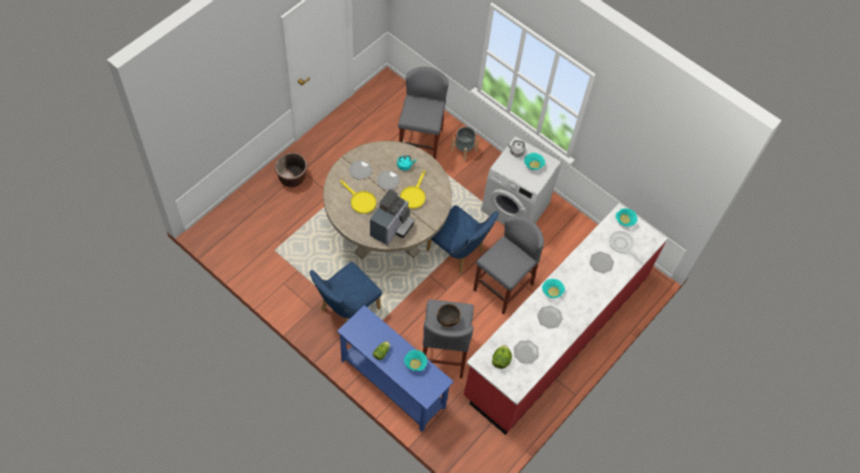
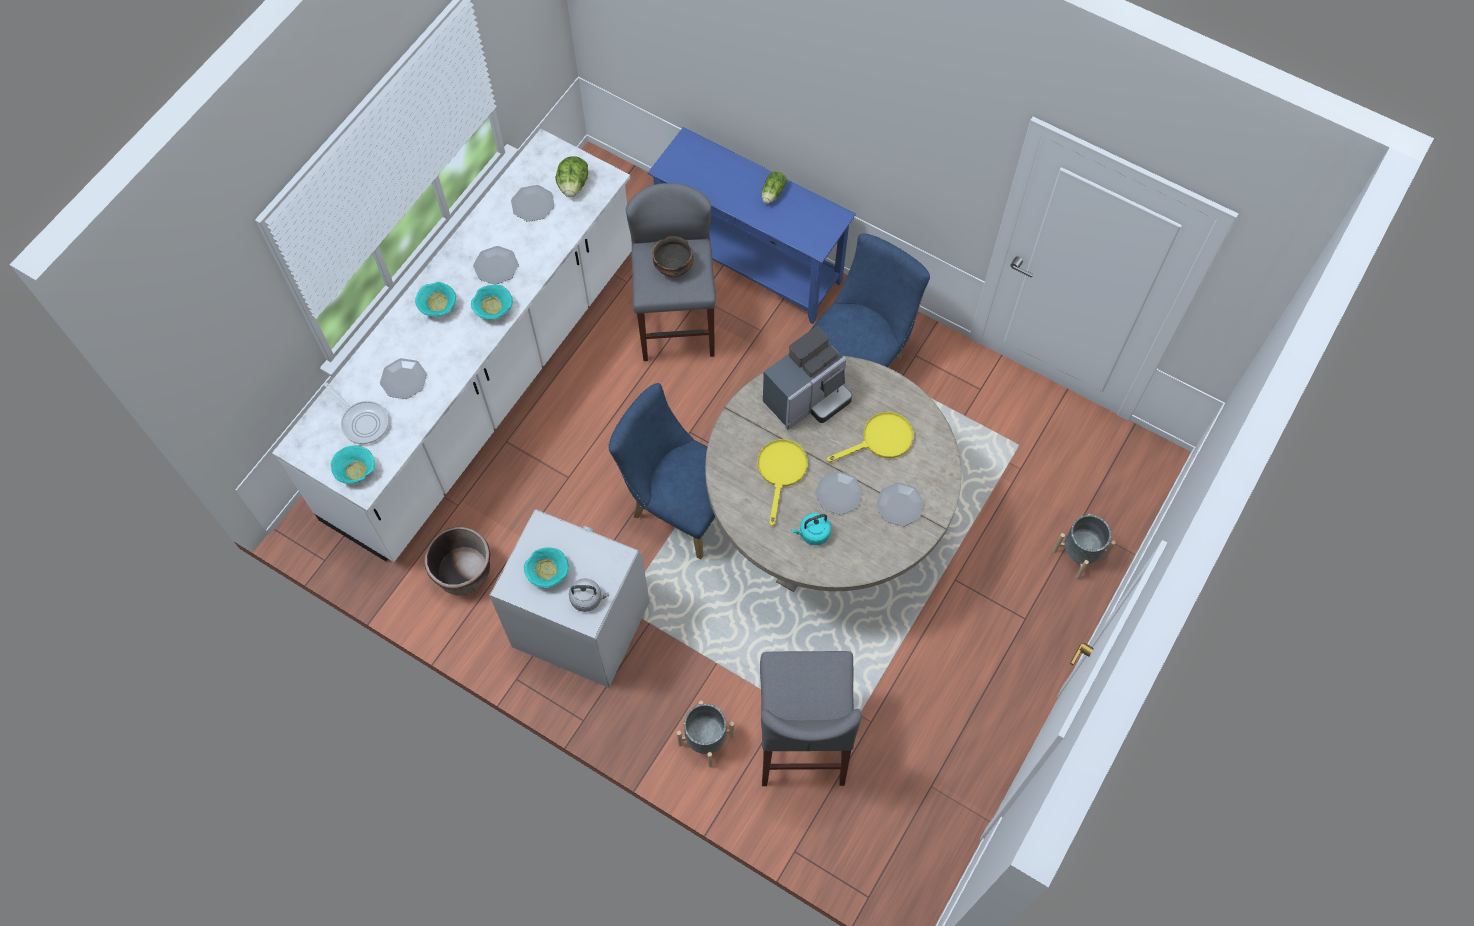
camera: 175 degrees right, 5 degrees up
brown planter [275,152,308,187] -> brown planter moved to [424,526,490,595]
yellow frying pan [340,180,376,214] -> yellow frying pan turned 120 degrees clockwise [827,412,913,462]
coffee machine [370,189,414,246] -> coffee machine turned 150 degrees counterclockwise [763,326,852,430]
turquoise bowl [404,350,427,371] -> turquoise bowl moved to [415,282,456,317]
red counter [464,203,668,435] -> white counter [272,129,632,562]
grey stool [473,216,544,315] -> none
none -> grey planter [1053,514,1116,579]

